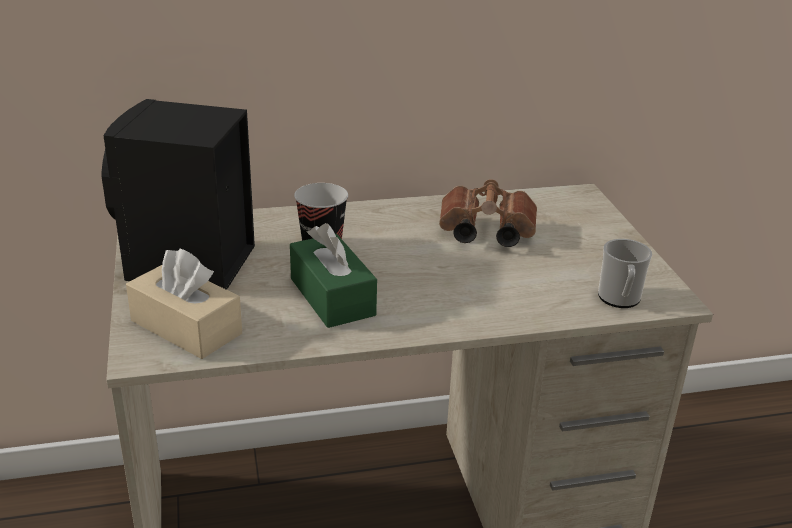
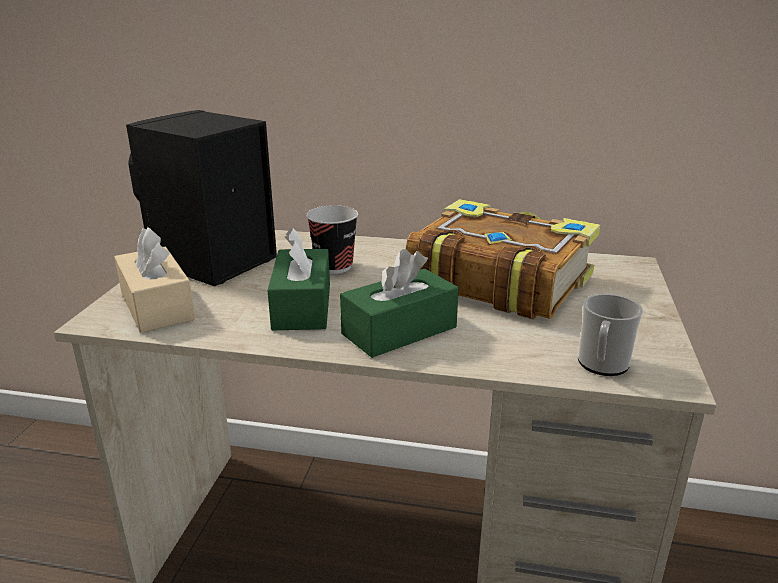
camera: 25 degrees right, 5 degrees down
brown binoculars [439,179,537,247] -> book [406,199,600,320]
none -> green tissue box [340,249,459,358]

